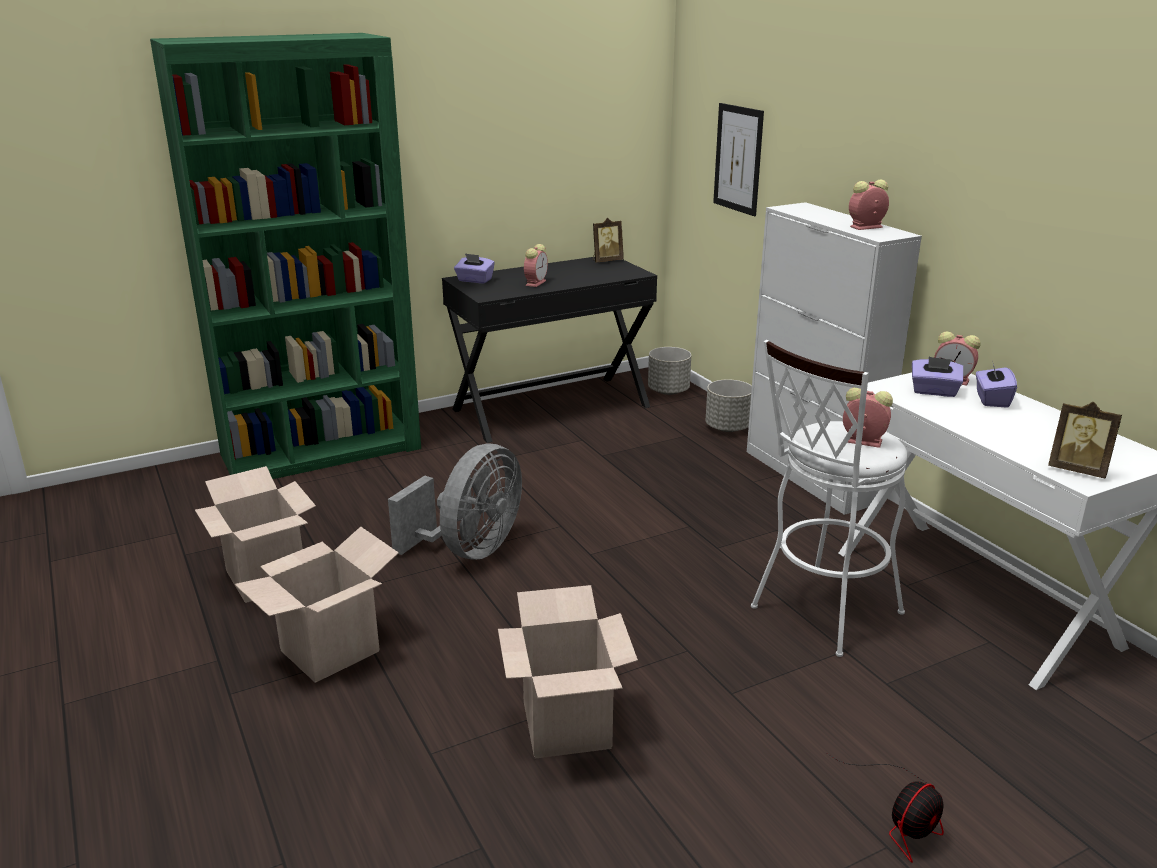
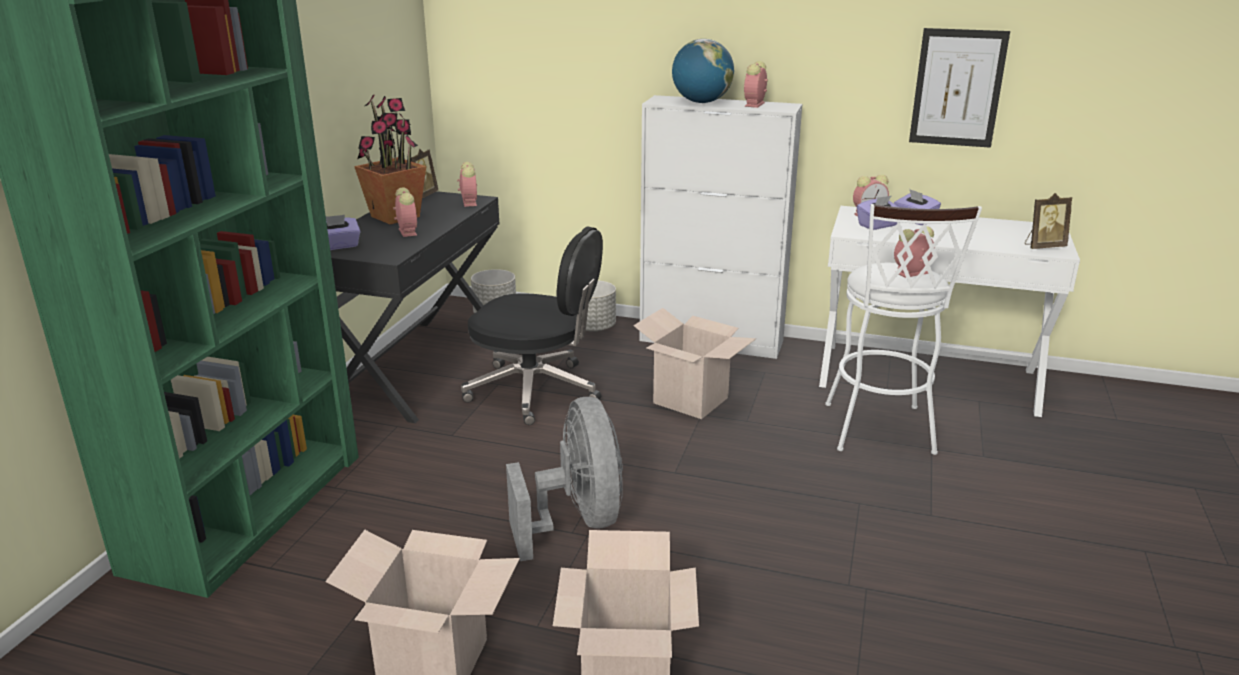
camera: 45 degrees left, 0 degrees up
cardboard box [498,585,638,759] -> cardboard box moved to [633,308,756,419]
picture [713,103,764,216] -> picture moved to [909,28,1010,148]
fan [825,752,944,863] -> none
none -> potted plant [354,94,426,224]
none -> alarm clock [457,162,477,207]
none -> black office chair [461,227,603,425]
none -> globe [672,39,734,103]

